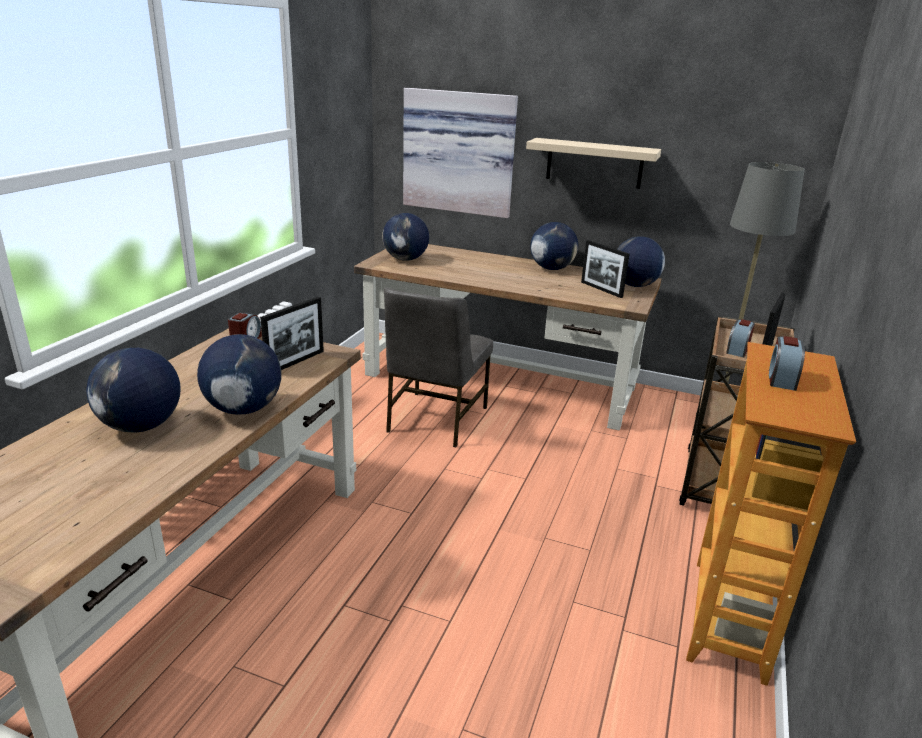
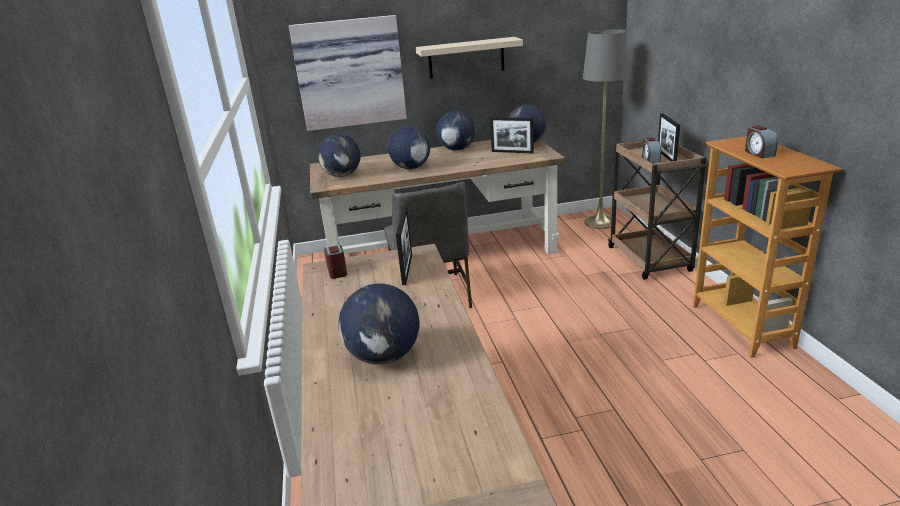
camera: 30 degrees left, 0 degrees up
globe [197,334,282,415] -> globe moved to [388,127,430,169]

